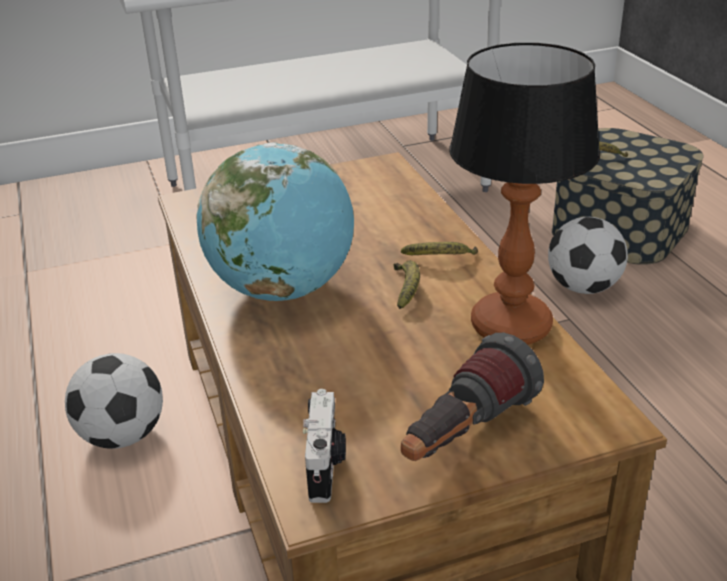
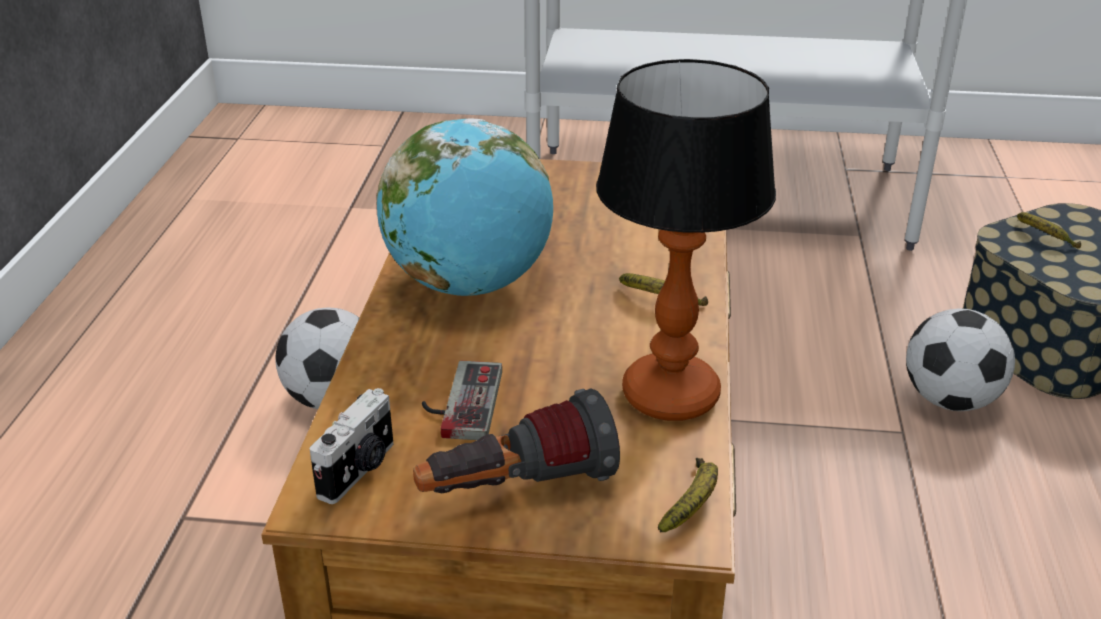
camera: 25 degrees right, 0 degrees up
banana [394,260,420,309] -> banana moved to [658,458,718,533]
none -> game controller [422,361,502,440]

